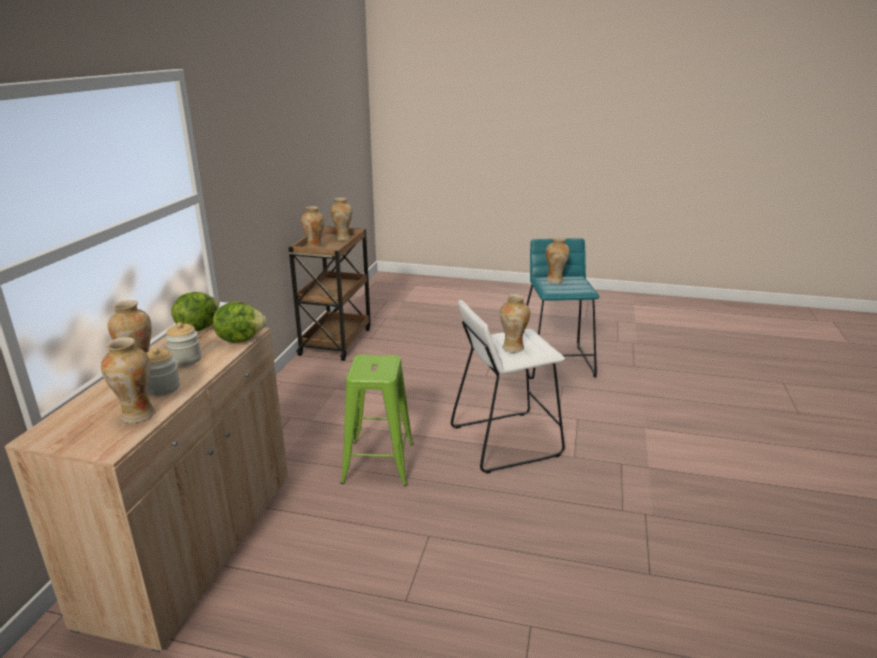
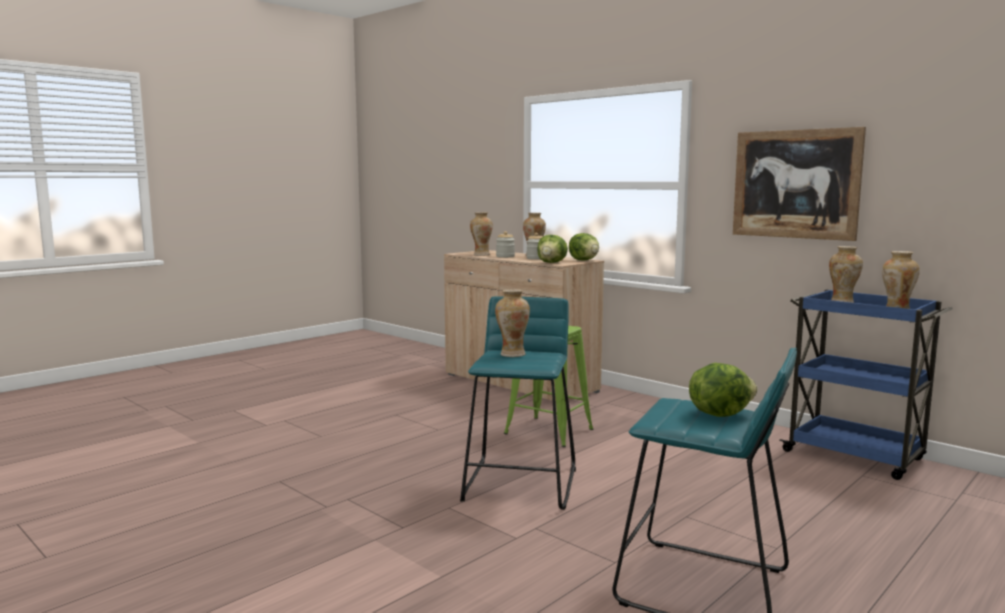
camera: 120 degrees right, 15 degrees down
brown cart [288,226,371,361] -> blue cart [779,290,953,480]
white stool [451,300,565,474] -> turquoise stool [460,296,576,510]
vase [546,237,570,283] -> lettuce [689,363,758,417]
none -> picture [733,127,866,241]

